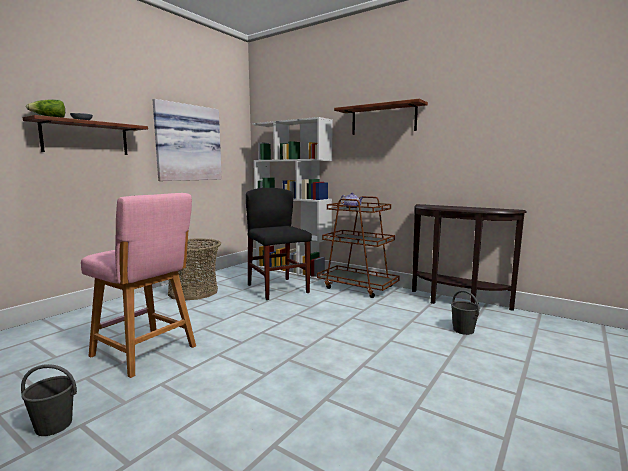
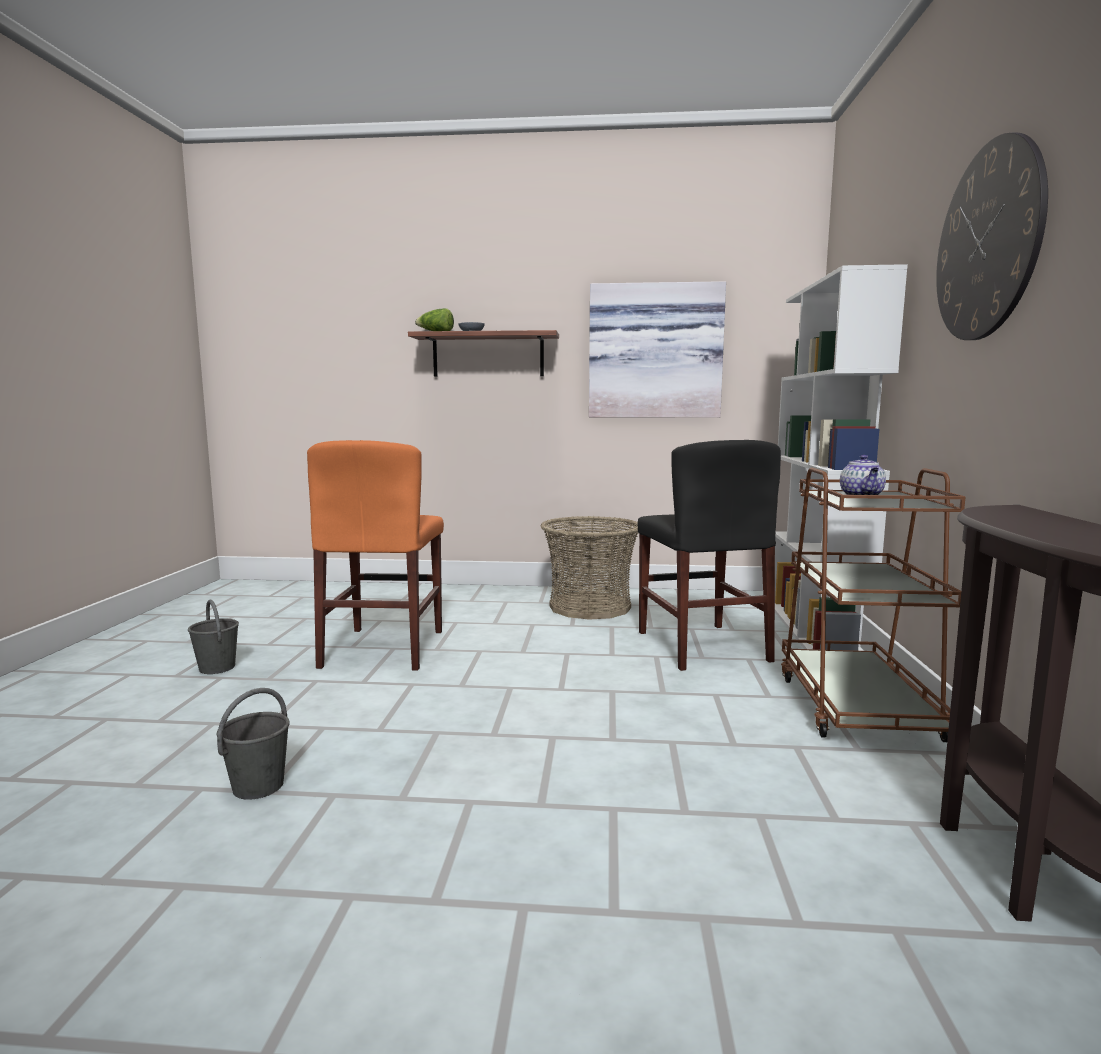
camera: 60 degrees right, 0 degrees up
pink stool [81,193,196,378] -> orange chair [307,440,444,671]
black chair [246,188,312,300] -> black chair turned 135 degrees clockwise [638,440,781,671]
shelf [334,99,428,135] -> wall clock [936,133,1048,340]
grey bucket [451,290,480,335] -> grey bucket moved to [217,688,290,800]

